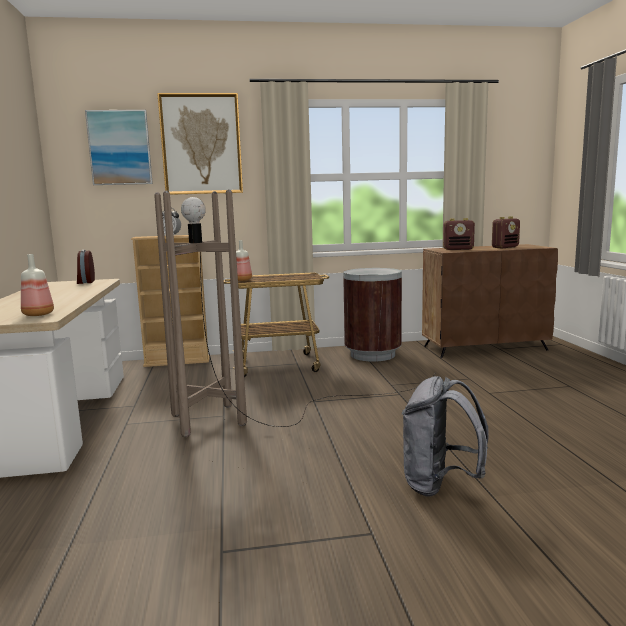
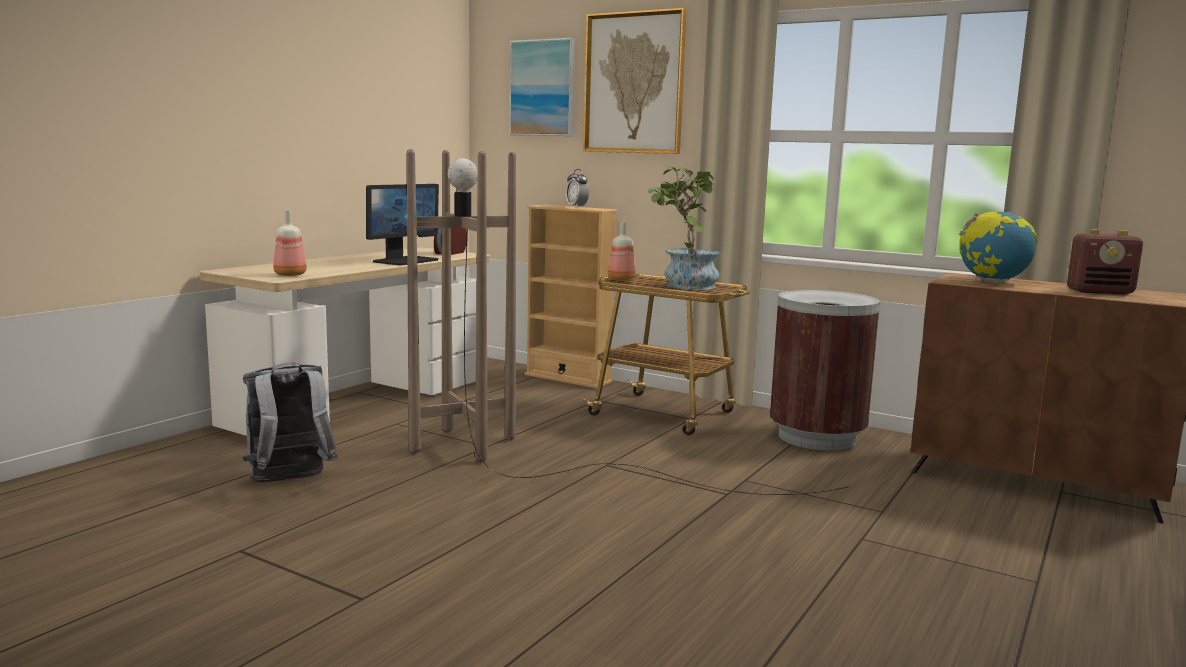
camera: 40 degrees right, 0 degrees up
grey backpack [402,376,489,496] -> grey backpack moved to [243,362,337,482]
radio [443,218,475,250] -> globe [959,211,1037,283]
none -> monitor [366,184,439,265]
none -> potted plant [647,165,721,290]

